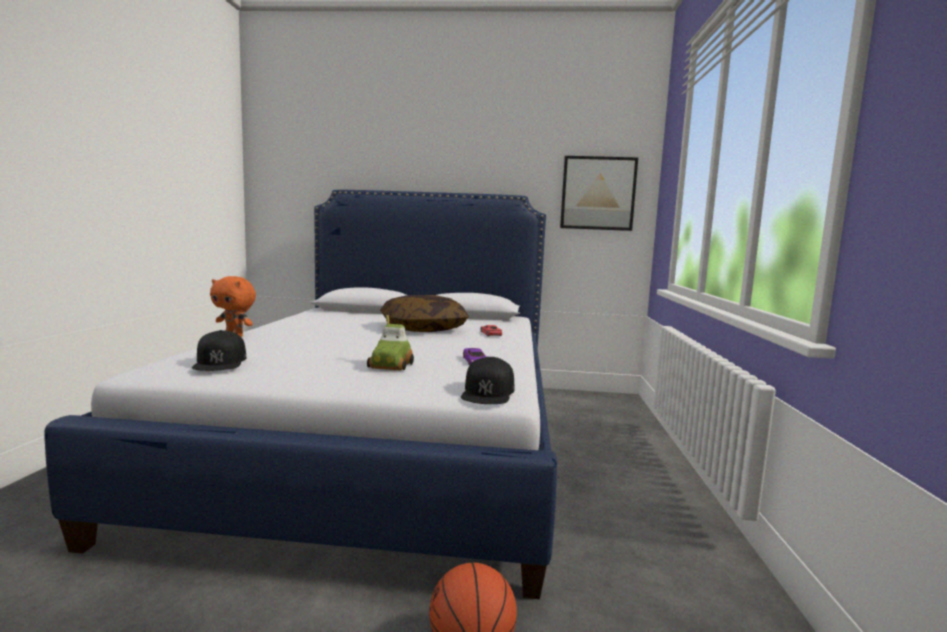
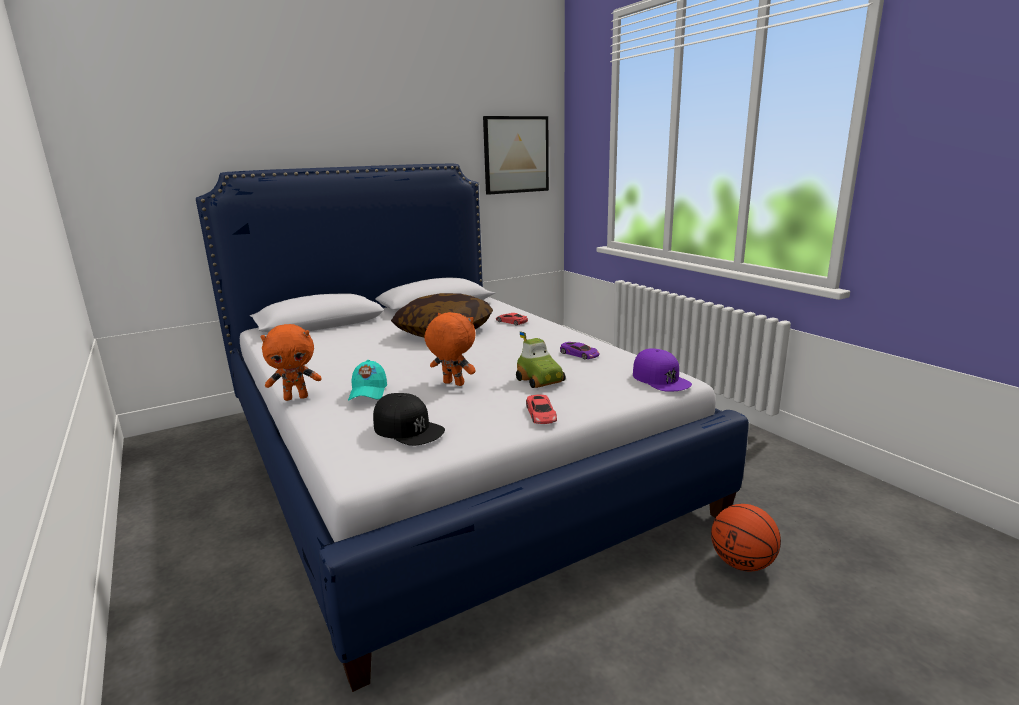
camera: 35 degrees left, 10 degrees up
black cap [461,357,514,404] -> purple cap [633,348,692,391]
none -> turquoise cap [348,360,387,401]
none -> orange plush toy [424,312,476,386]
none -> red toy car [526,395,557,424]

